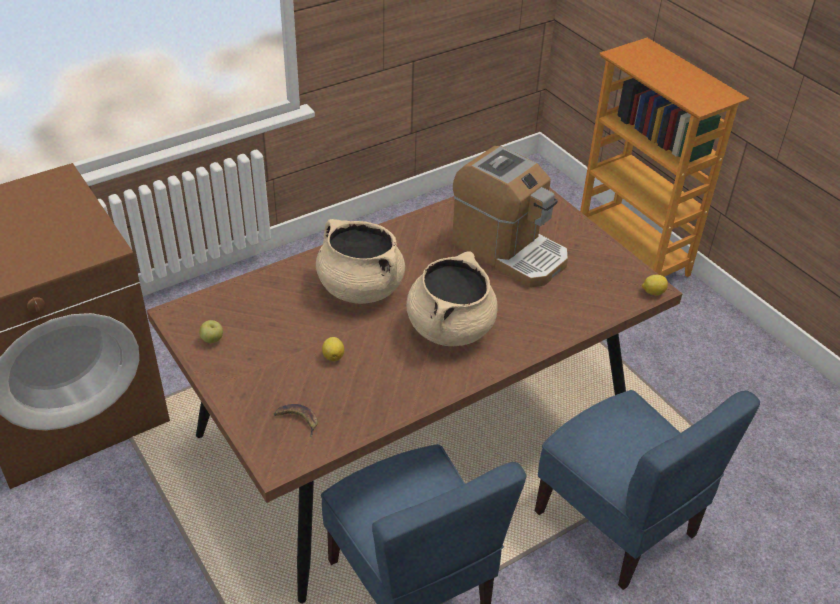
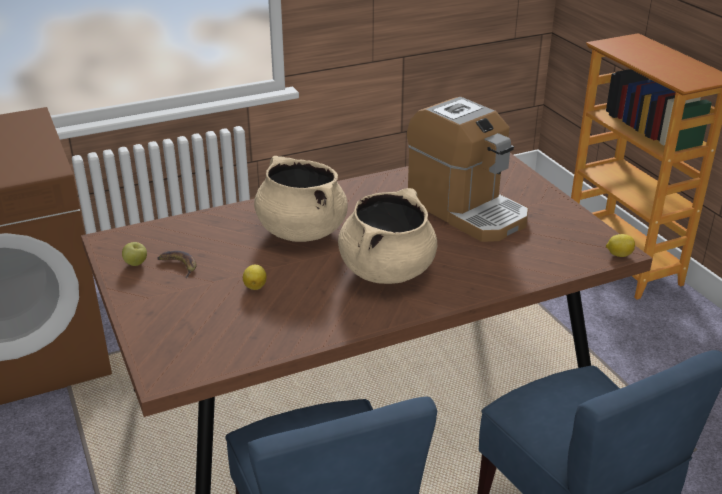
camera: 10 degrees right, 10 degrees down
banana [274,404,318,437] -> banana moved to [157,251,197,278]

